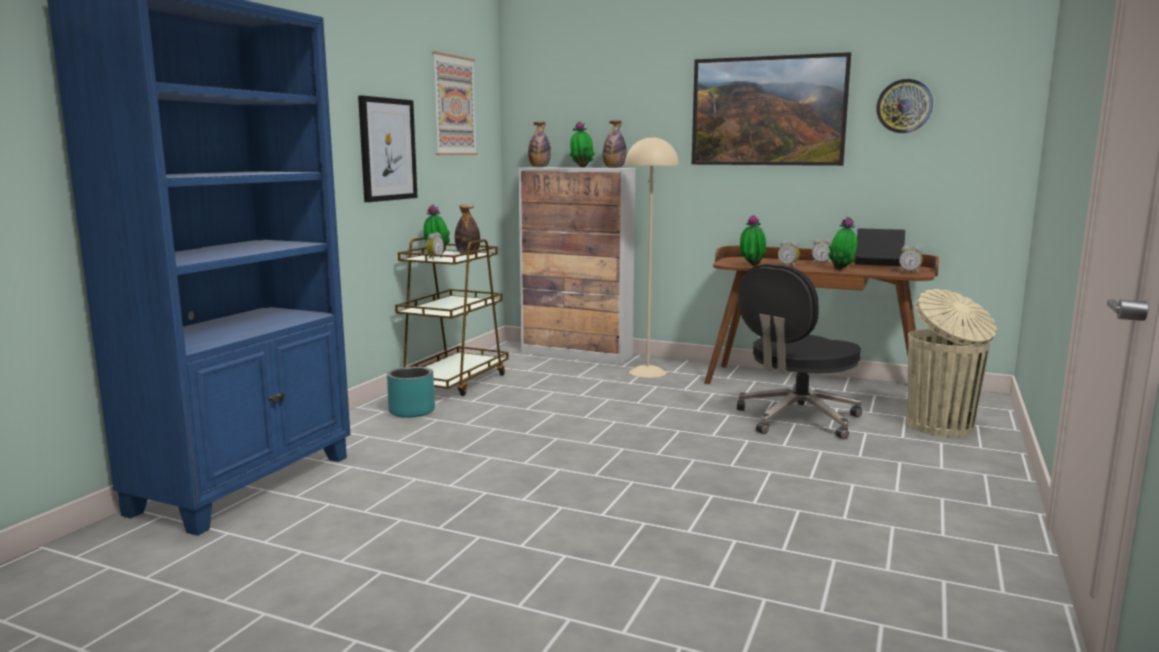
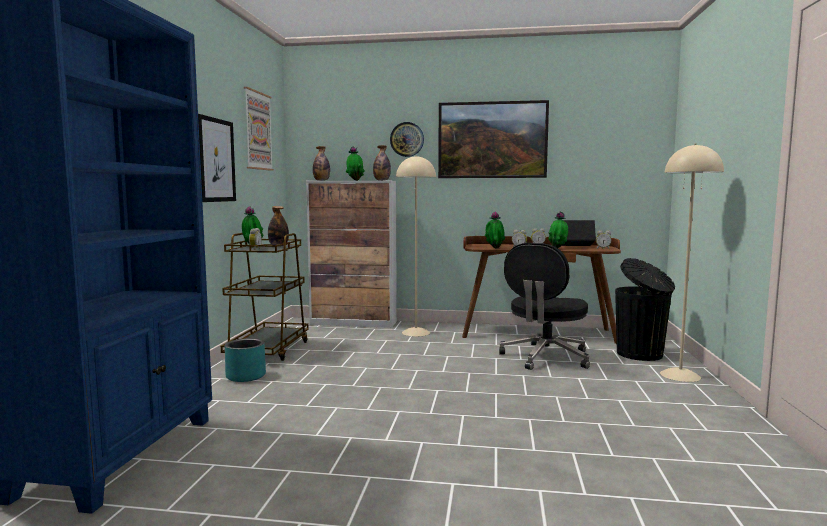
camera: 15 degrees left, 5 degrees down
wall clock [876,79,933,133] -> wall clock moved to [390,122,424,157]
beige trash can [907,289,997,437] -> black trash can [615,258,675,361]
none -> beige floor lamp [660,144,724,382]

